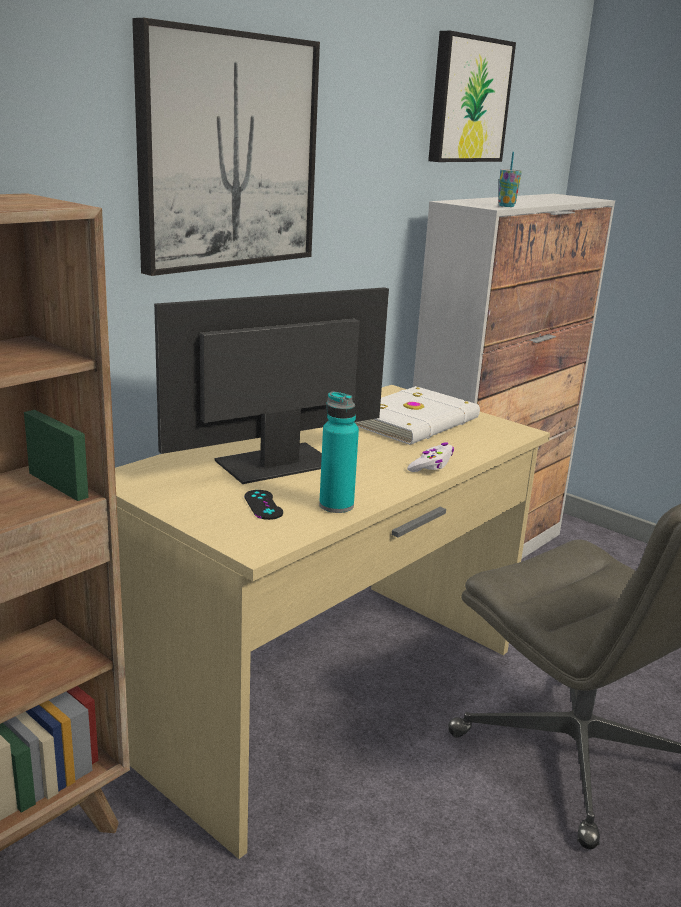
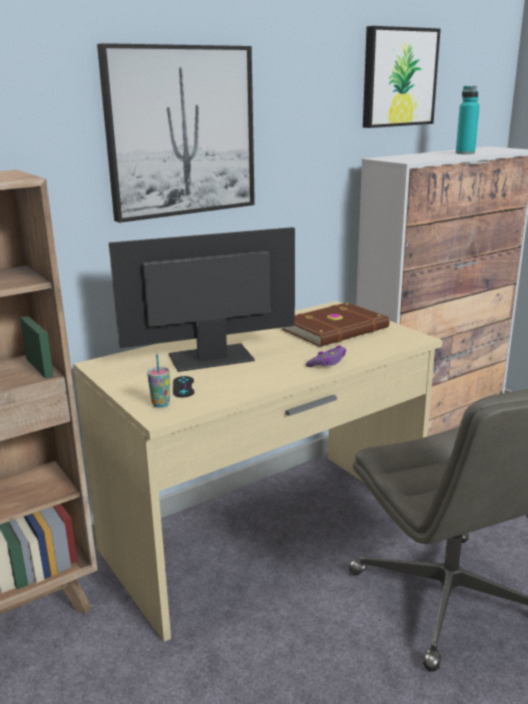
camera: 15 degrees right, 0 degrees up
turquoise bottle [319,392,359,513] -> turquoise bottle moved to [456,86,480,154]
white book [355,386,480,445] -> brown book [281,302,390,347]
white game controller [407,443,454,472] -> purple game controller [306,345,346,367]
cup [498,152,522,207] -> cup moved to [147,354,170,408]

